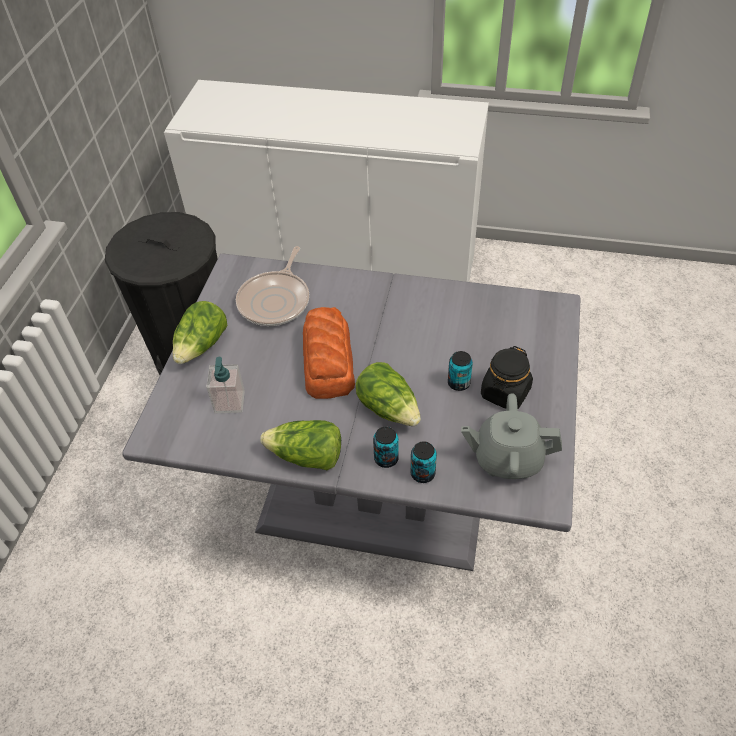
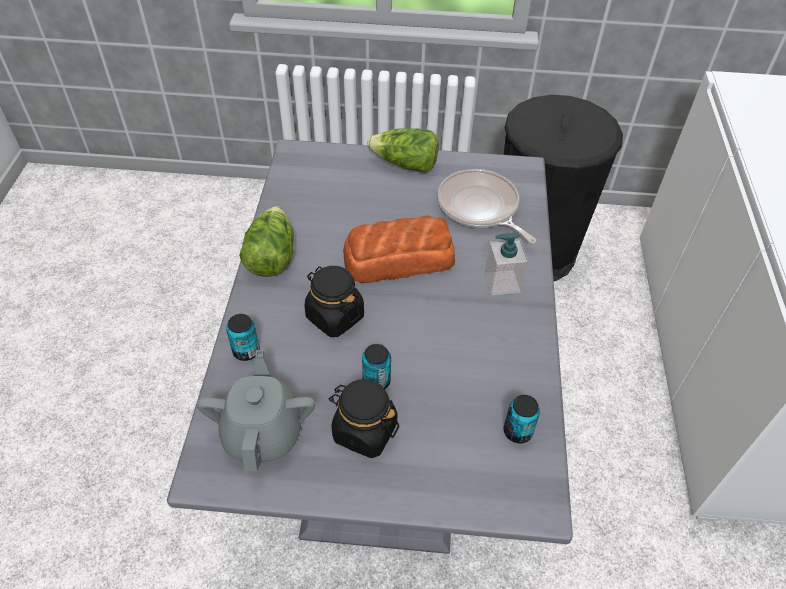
camera: 80 degrees right, 0 degrees up
soap dispenser [206,357,245,413] -> soap dispenser moved to [485,232,528,295]
frying pan [236,246,309,326] -> frying pan turned 45 degrees clockwise [438,169,536,244]
lettuce [356,362,421,426] -> black jar [305,266,364,337]
can [373,427,399,468] -> can moved to [504,395,540,444]

